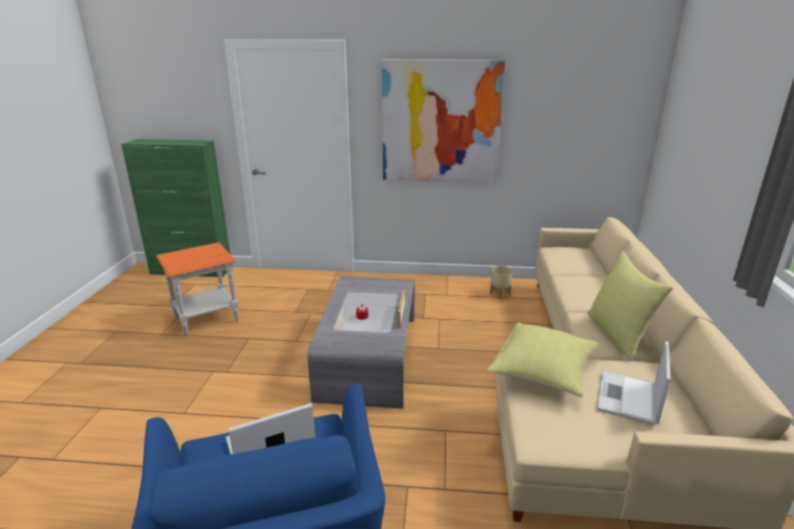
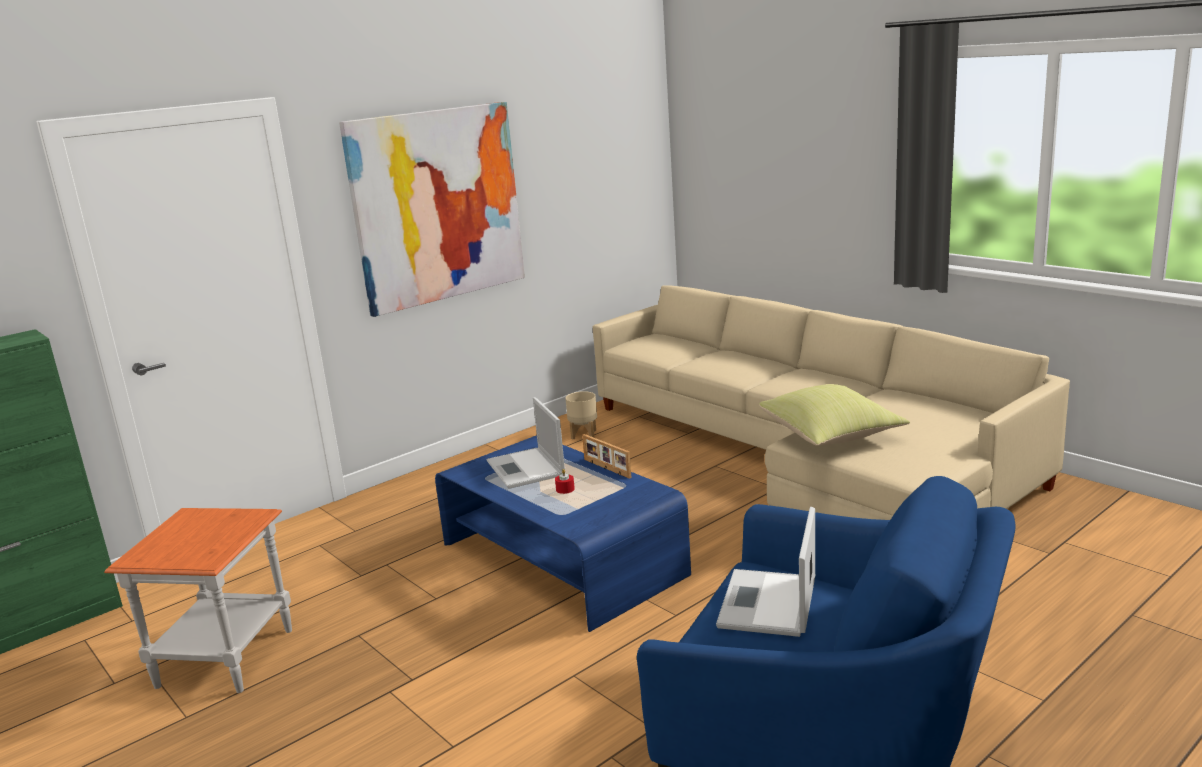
camera: 45 degrees left, 5 degrees down
grey coffee table [307,277,415,408] -> blue coffee table [435,435,691,632]
yellow pillow [587,251,673,361] -> none
laptop [597,341,671,425] -> laptop moved to [486,397,565,489]

